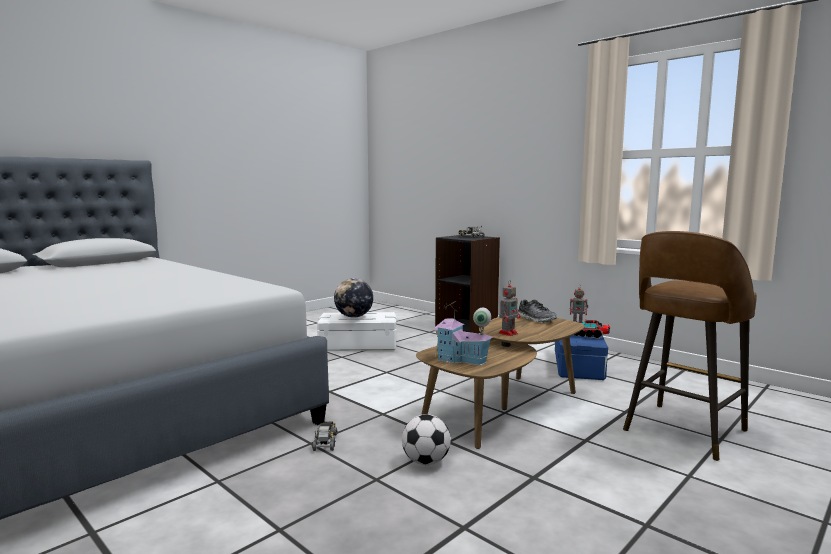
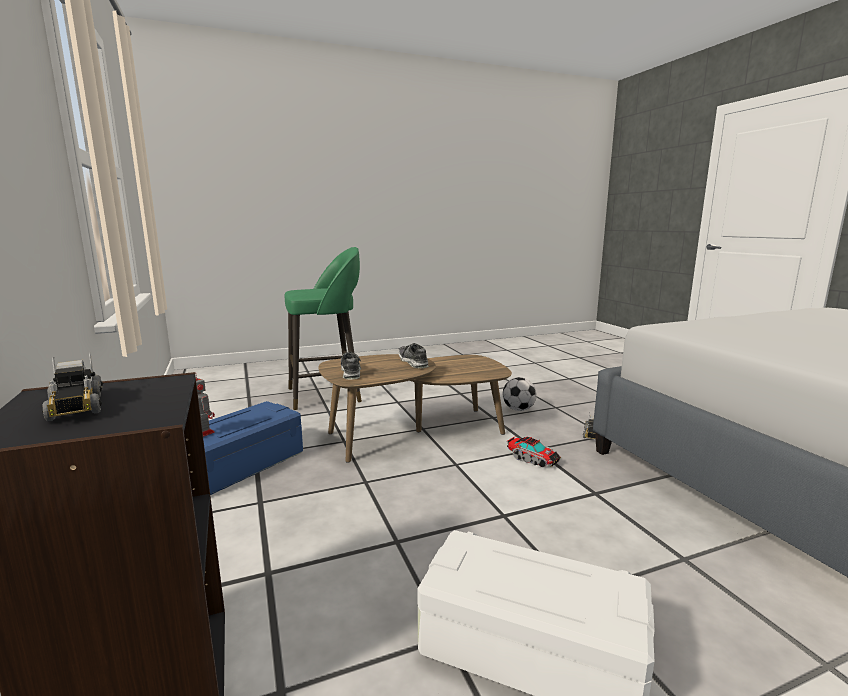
camera: 155 degrees left, 5 degrees up
globe [334,278,373,318] -> none
toy house [432,301,493,365] -> none
toy robot [499,280,521,336] -> shoe [399,343,429,368]
toy truck [574,319,610,339] -> toy truck moved to [507,436,561,467]
brown stool [623,231,757,461] -> green stool [285,247,362,410]

